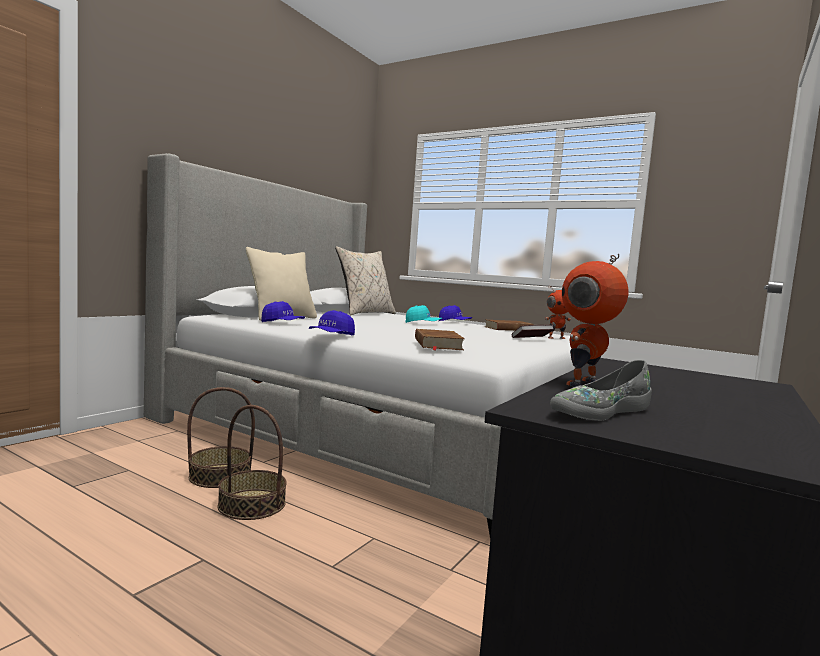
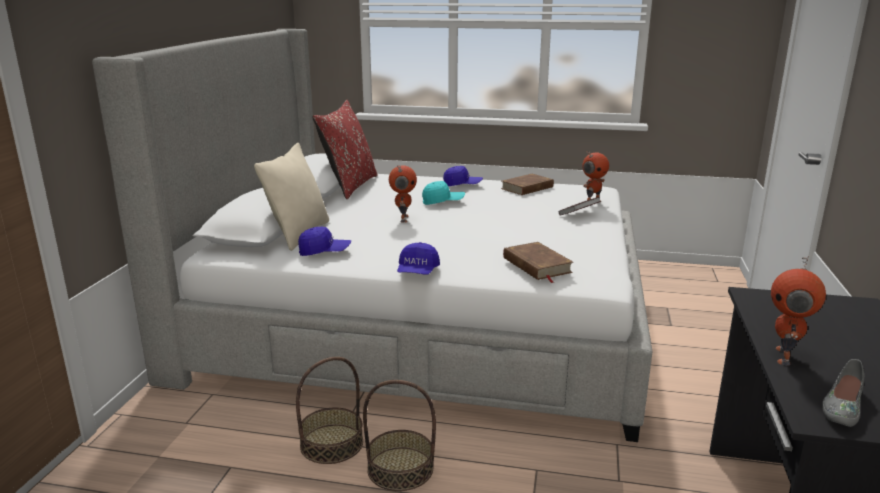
camera: 20 degrees left, 15 degrees up
beige pillow [335,246,396,315] -> red pillow [312,100,378,199]
none -> toy robot [389,165,417,223]

